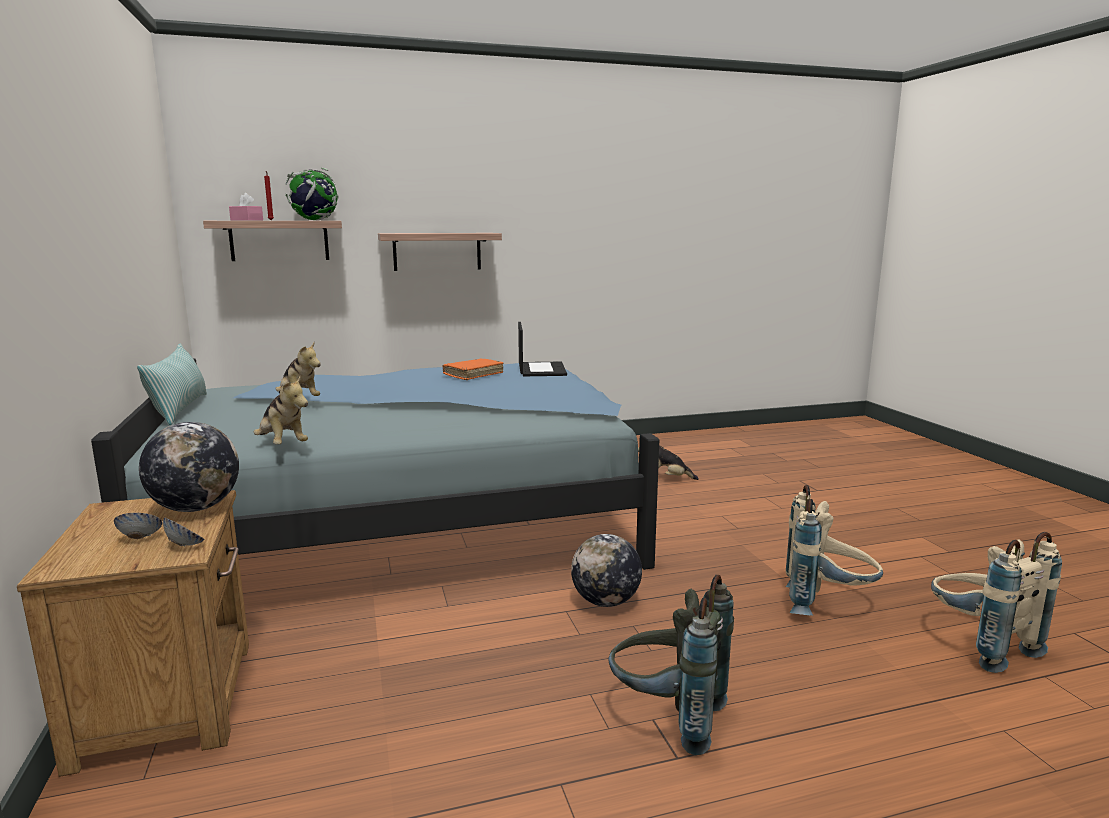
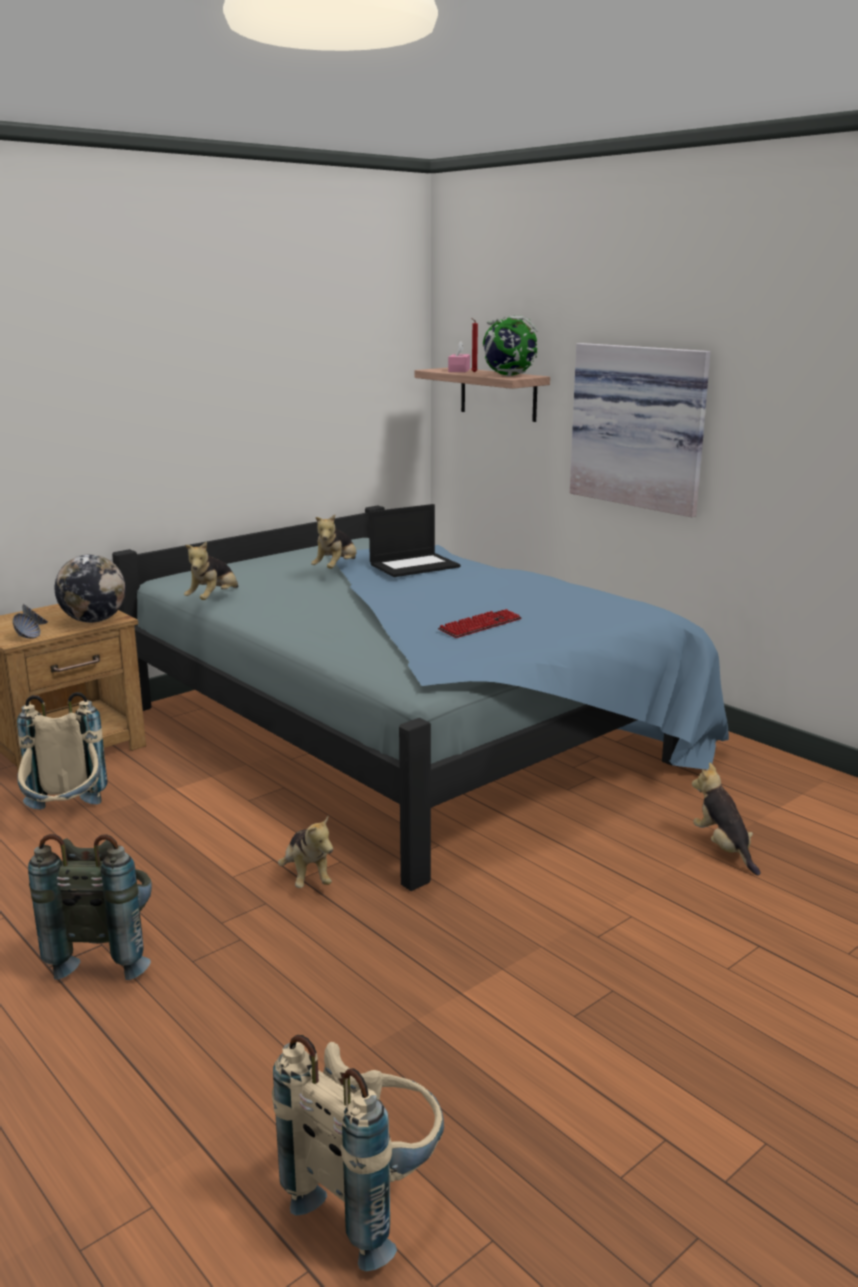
camera: 65 degrees right, 5 degrees up
pillow [137,344,207,425] -> none
shelf [378,233,502,271] -> picture [570,343,711,517]
orange book [443,358,504,380] -> none
laptop [518,322,567,376] -> laptop moved to [369,504,460,577]
globe [571,534,642,607] -> plush toy [278,815,333,888]
beige backpack [786,485,883,616] -> beige backpack moved to [17,692,108,810]
none -> keyboard [438,609,521,638]

